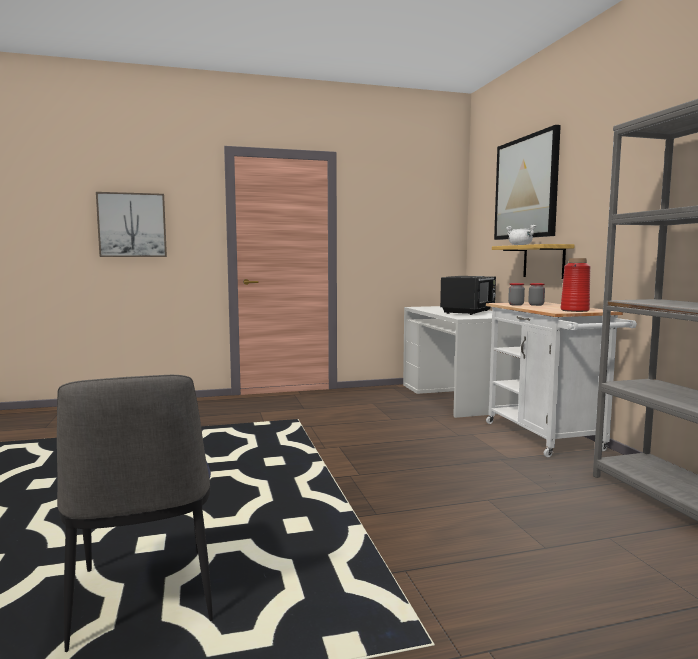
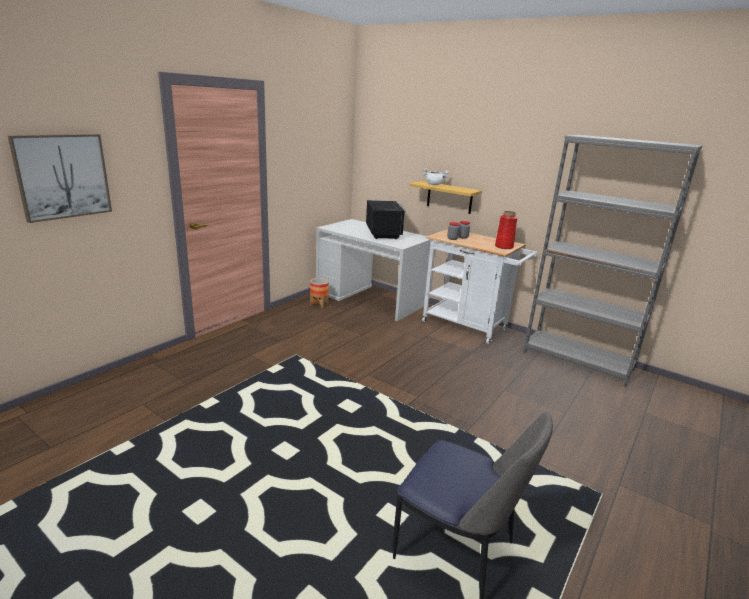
camera: 40 degrees left, 15 degrees up
picture [494,125,561,240] -> none
none -> planter [310,278,329,308]

